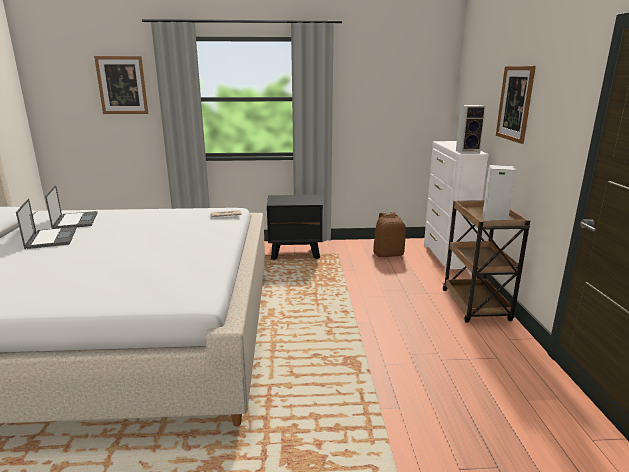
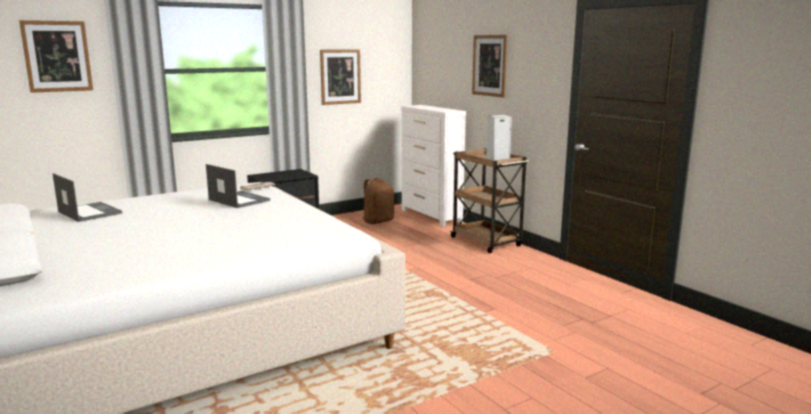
camera: 30 degrees left, 5 degrees down
laptop [16,199,77,249] -> laptop moved to [206,164,270,208]
speaker [456,105,486,154] -> none
none -> picture [320,49,361,105]

